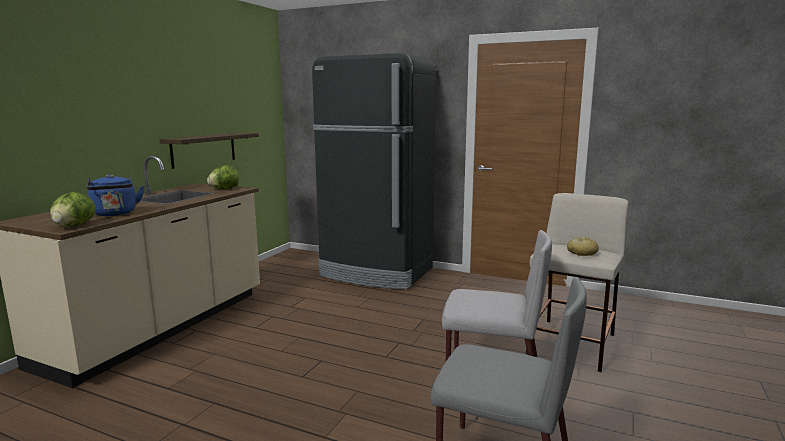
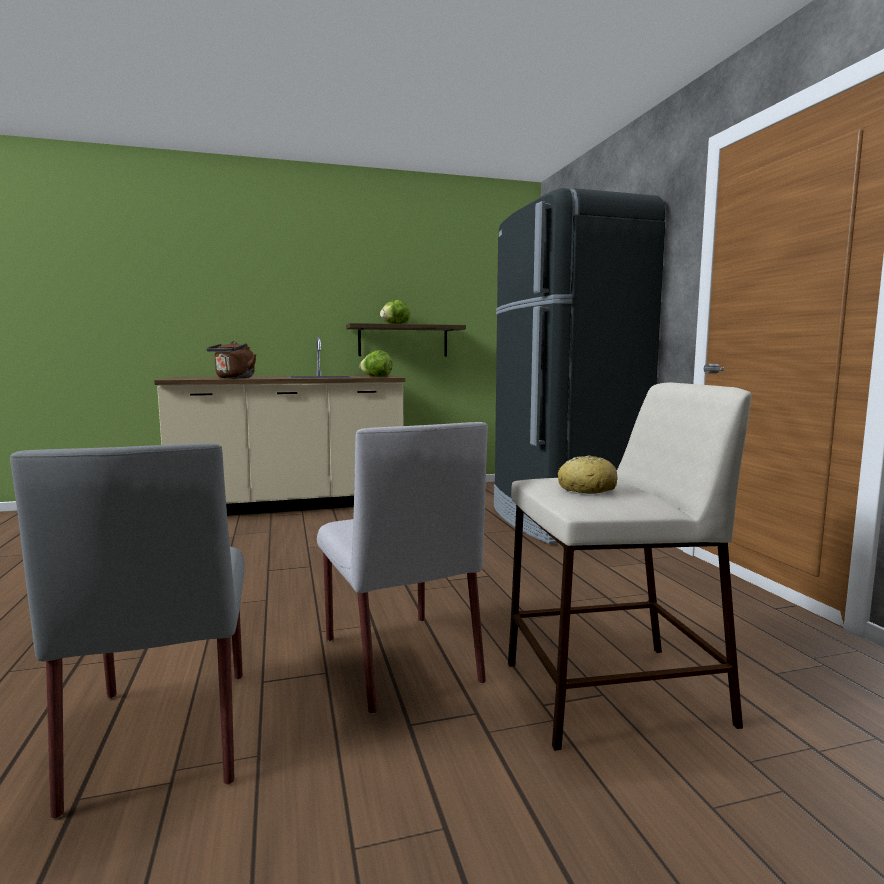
camera: 50 degrees right, 5 degrees down
lettuce [50,192,96,227] -> lettuce moved to [380,300,410,324]
blue kettle [87,174,144,216] -> brown kettle [206,341,256,378]

